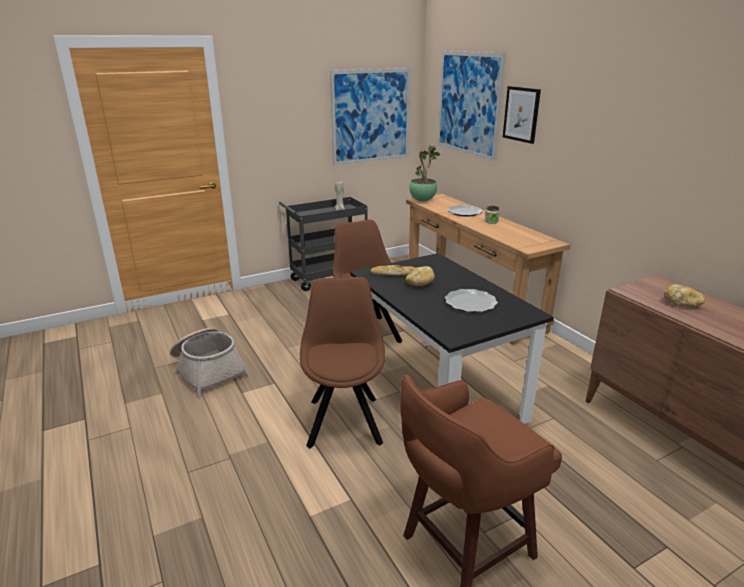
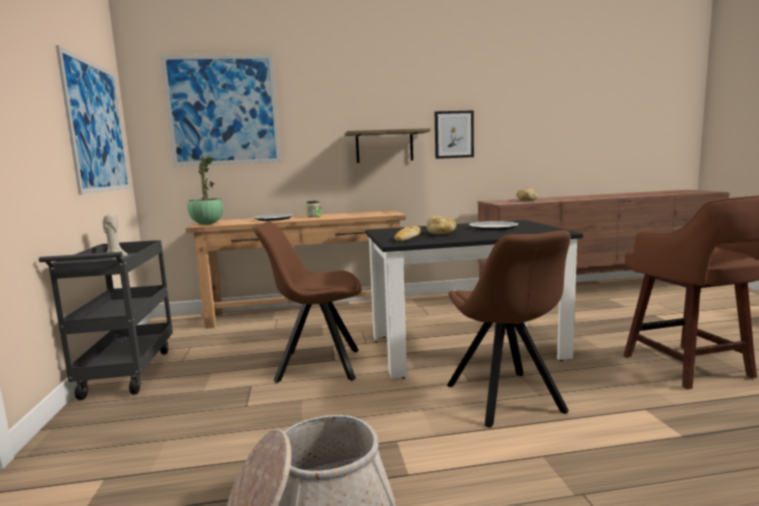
camera: 70 degrees left, 15 degrees down
brown chair [300,277,385,448] -> brown chair turned 120 degrees counterclockwise [447,230,571,428]
picture [503,86,541,144] -> picture moved to [435,110,474,159]
none -> shelf [344,128,430,163]

